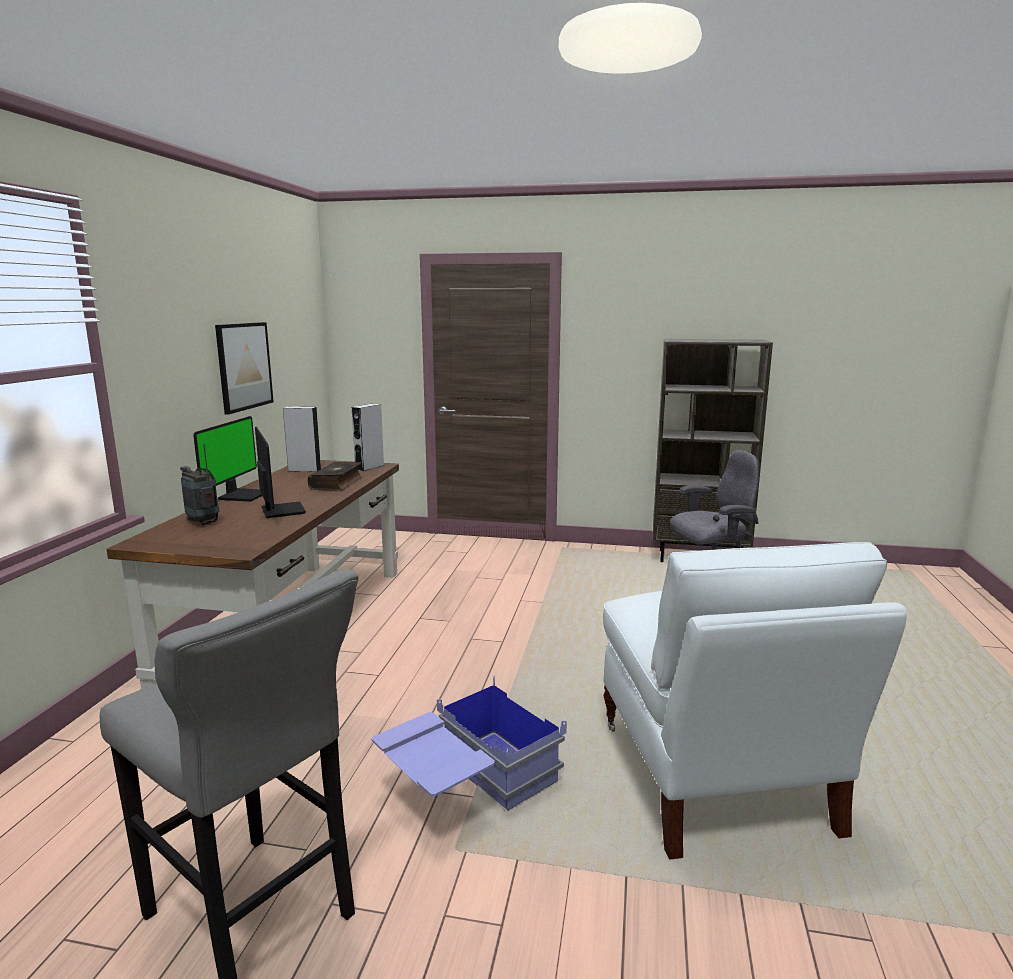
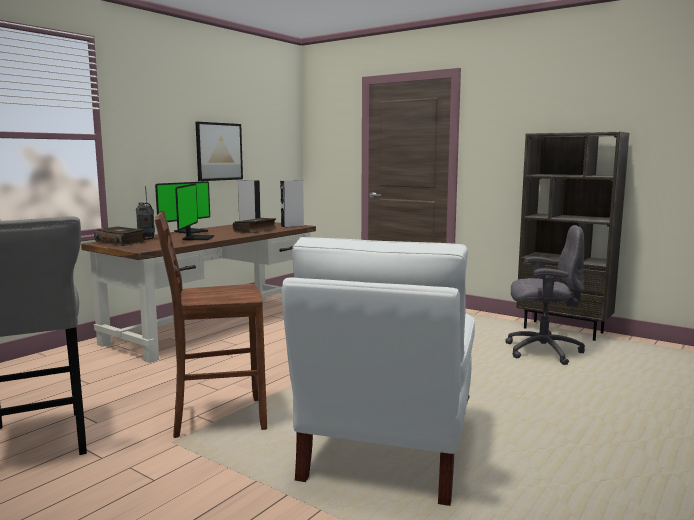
camera: 25 degrees right, 5 degrees down
blue storage box [372,675,567,810] -> brown chair [155,211,267,438]
none -> book [94,226,146,246]

